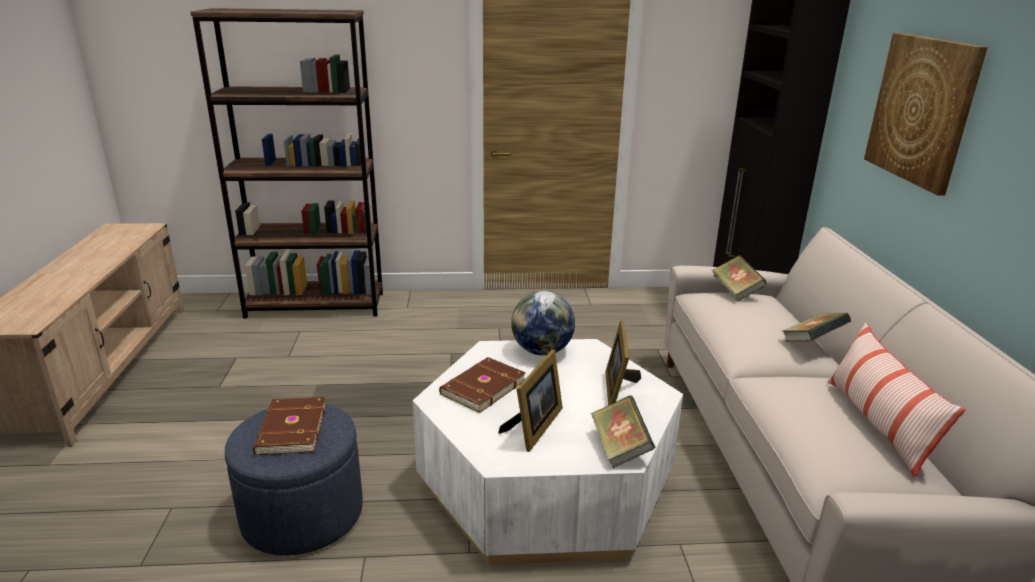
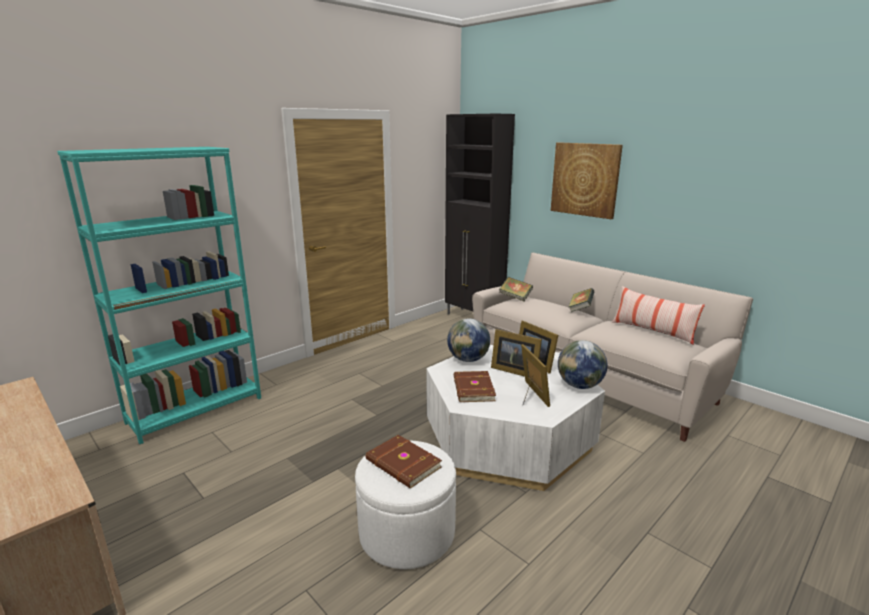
camera: 40 degrees left, 5 degrees down
brown bookcase [191,8,383,319] -> turquoise bookcase [57,147,261,444]
blue ottoman [225,404,363,556] -> white ottoman [355,440,456,569]
book [591,396,656,468] -> globe [558,340,608,389]
none -> picture frame [491,329,542,377]

